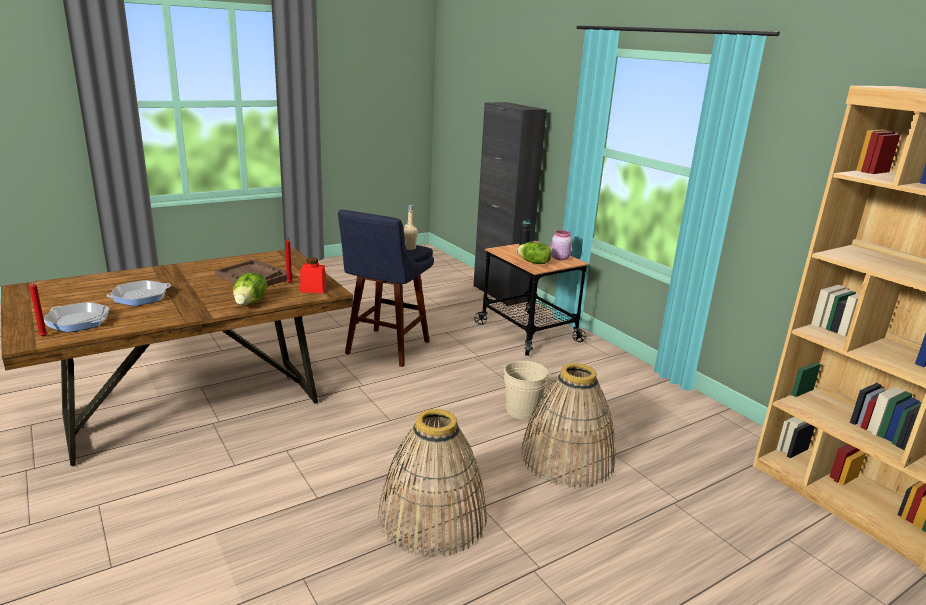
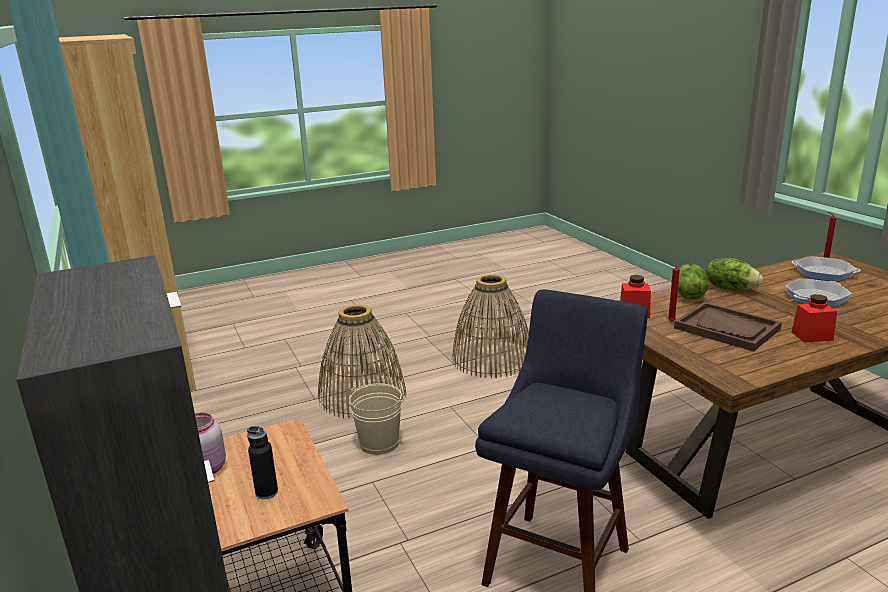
camera: 170 degrees left, 0 degrees up
beige bottle [403,205,418,250] -> none
lettuce [517,242,552,264] -> lettuce moved to [706,258,763,291]
none -> red jar [792,294,837,343]

